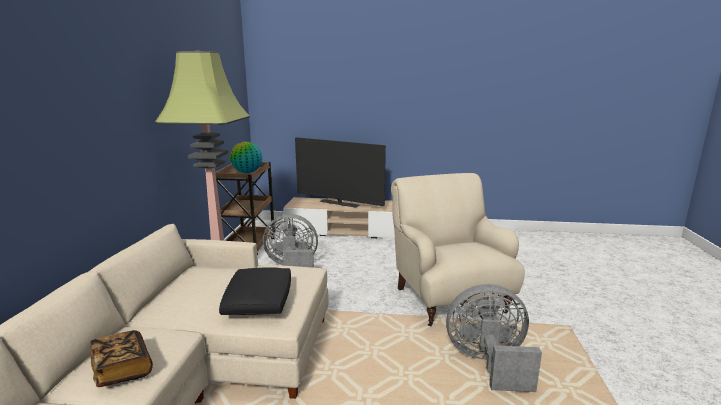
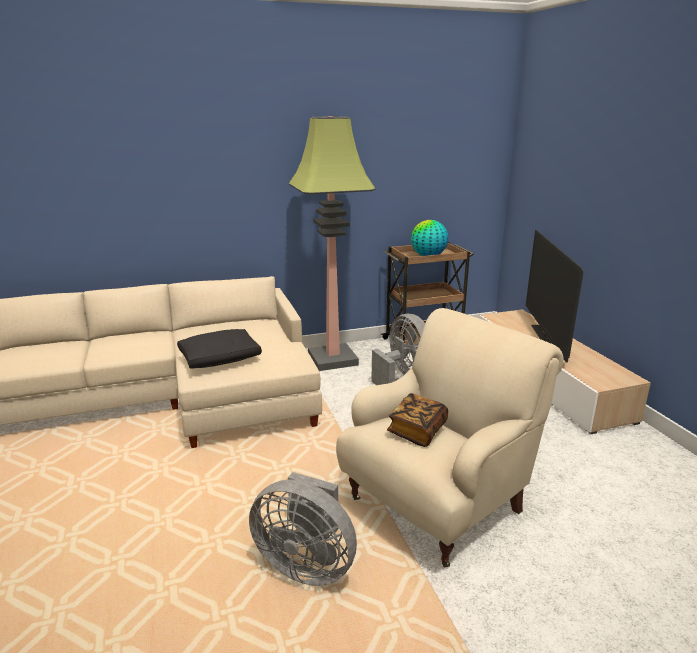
camera: 65 degrees right, 5 degrees up
book [90,330,153,387] -> book moved to [387,393,448,447]
grey fan [446,284,542,392] -> grey fan turned 135 degrees clockwise [249,472,357,586]

